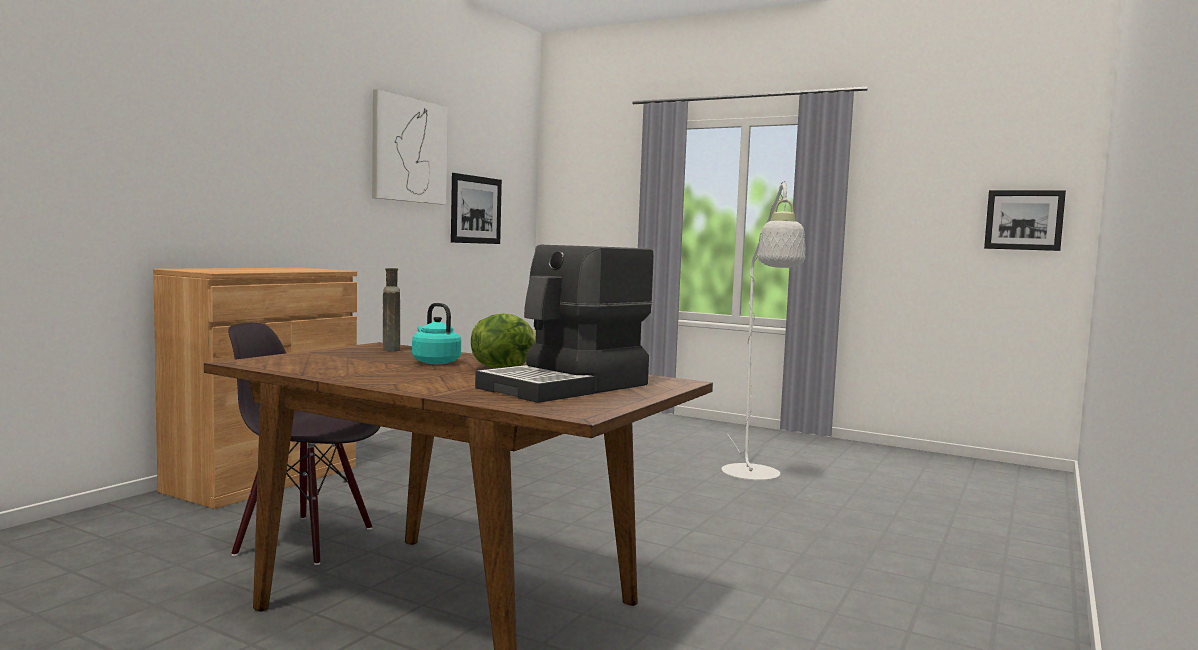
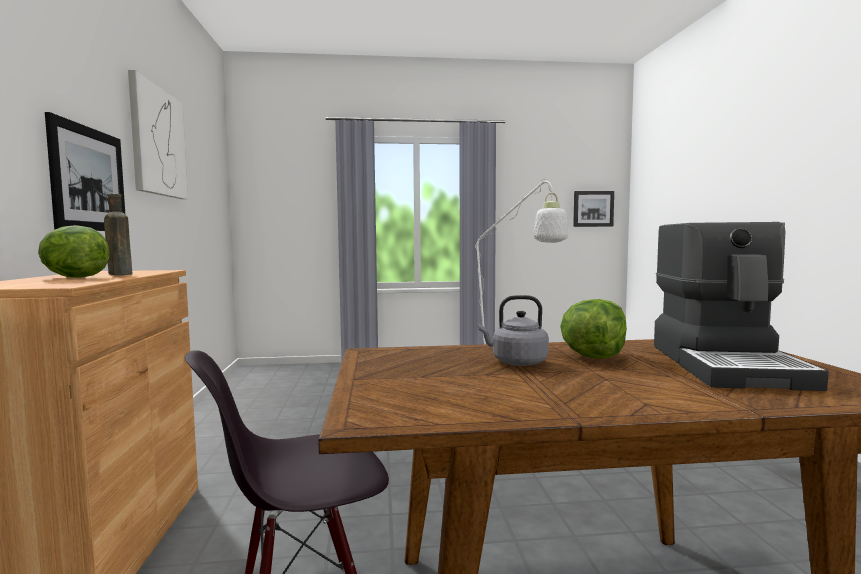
camera: 35 degrees left, 0 degrees up
brown bottle [383,268,400,352] -> brown bottle moved to [104,194,132,275]
turquoise kettle [412,303,461,364] -> grey kettle [478,295,549,366]
picture [451,173,502,244] -> picture moved to [45,112,125,231]
none -> lettuce [38,225,110,278]

